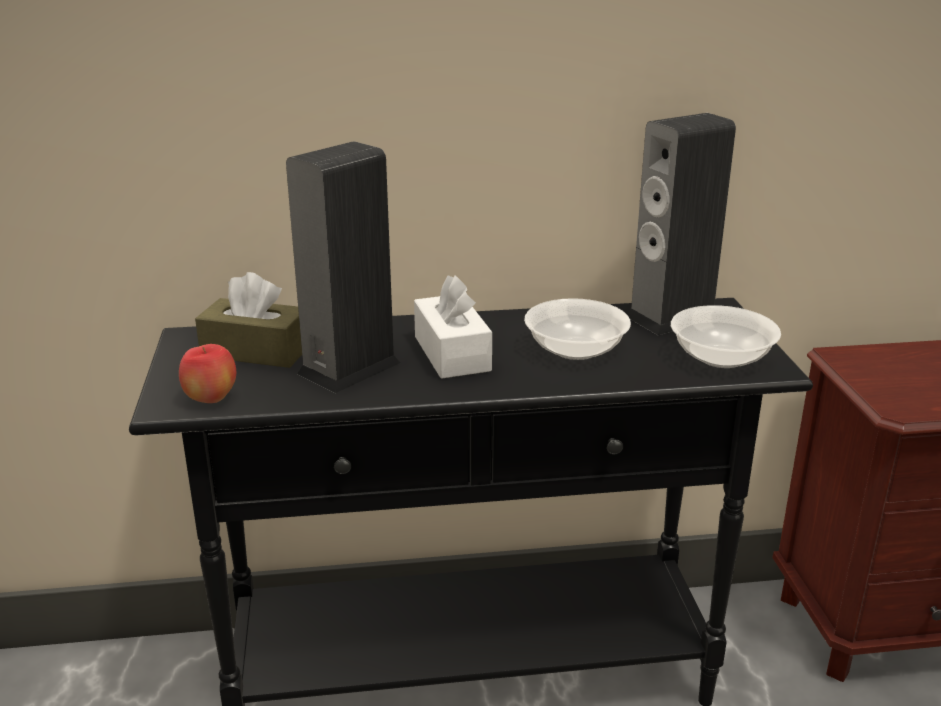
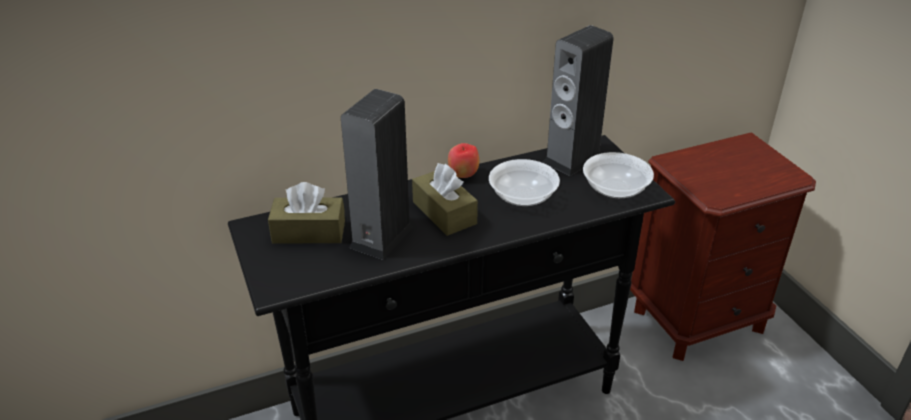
camera: 15 degrees left, 10 degrees up
apple [179,344,236,403] -> apple moved to [448,143,479,178]
white tissue box [414,275,492,379] -> brown tissue box [412,163,478,236]

